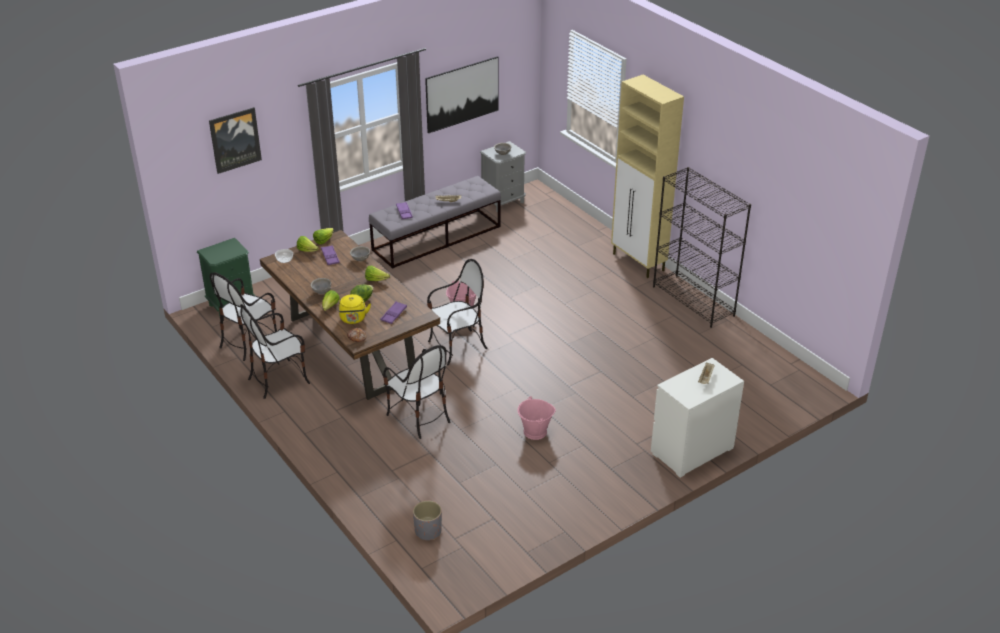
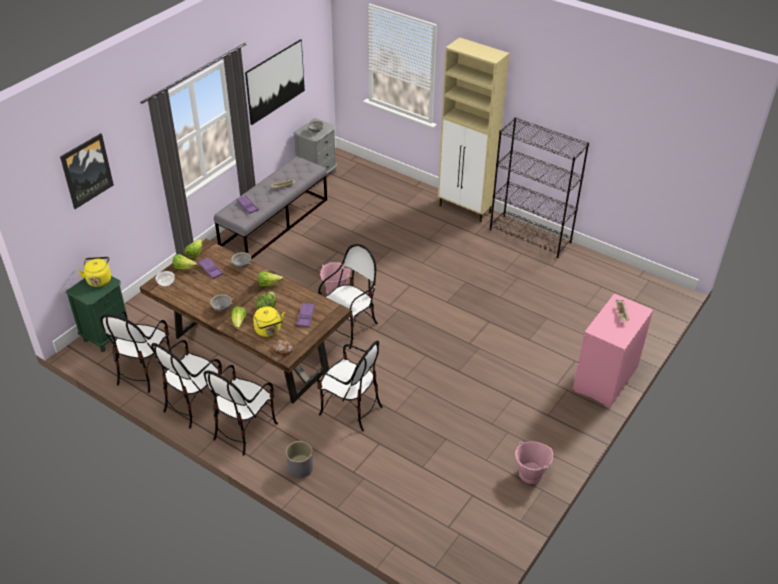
camera: 20 degrees left, 5 degrees up
grey planter [413,501,442,540] -> grey planter moved to [285,441,313,478]
pink bucket [518,396,556,440] -> pink bucket moved to [515,441,553,484]
white dresser [651,358,744,478] -> pink dresser [573,293,653,408]
none -> yellow kettle [78,257,111,287]
none -> chair [204,365,278,456]

